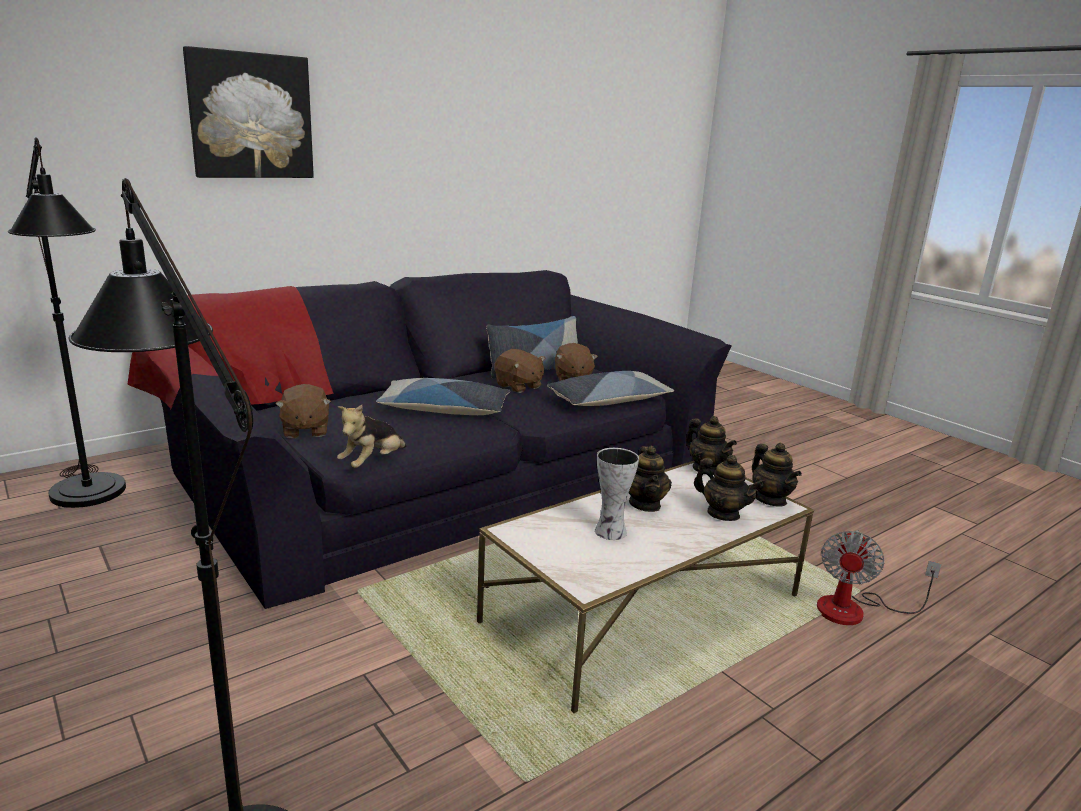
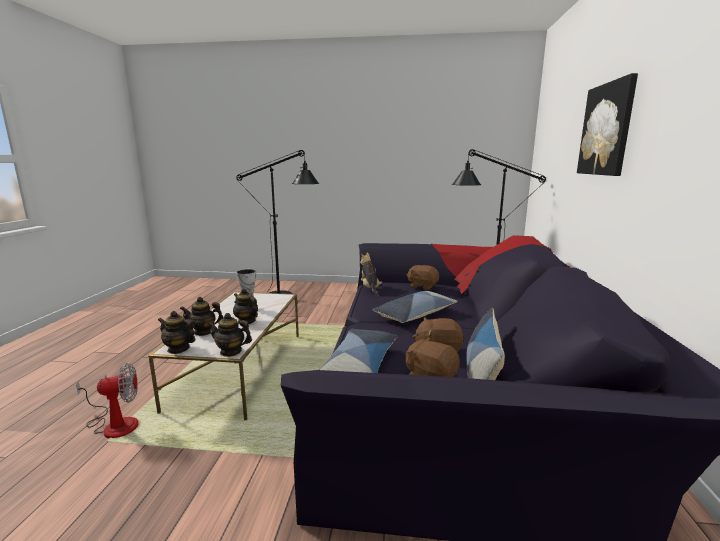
camera: 135 degrees right, 5 degrees down
fan [817,530,941,625] -> fan turned 90 degrees clockwise [76,363,139,439]

